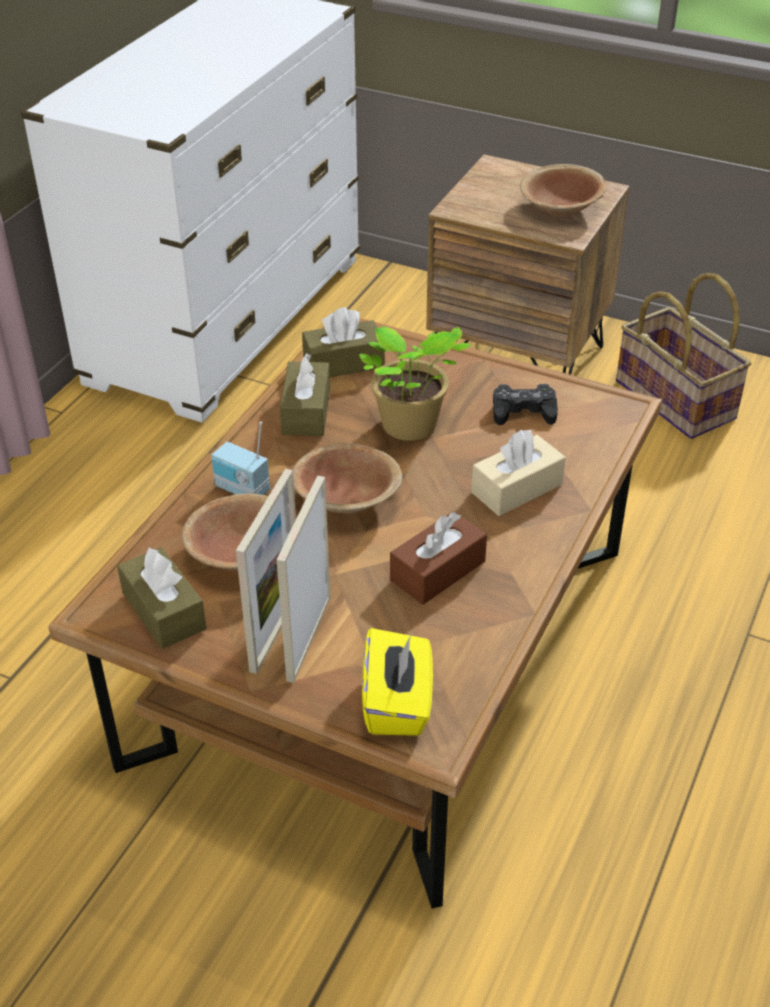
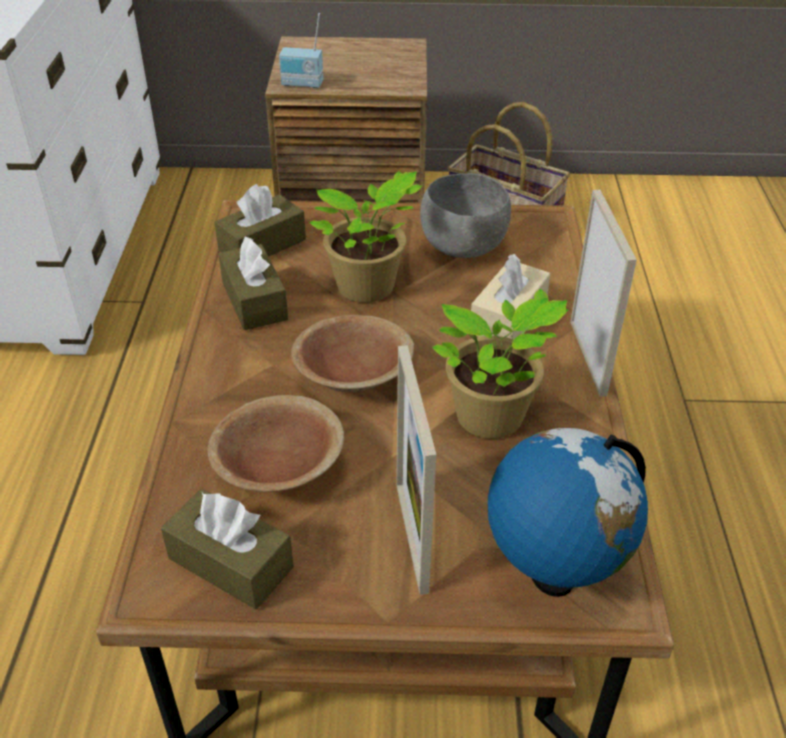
camera: 25 degrees left, 0 degrees up
radio [211,422,270,495] -> radio moved to [279,13,323,88]
picture frame [236,469,296,674] -> picture frame moved to [570,190,637,397]
yellow tissue box [362,628,433,736] -> globe [487,428,648,597]
brown tissue box [390,511,487,605] -> potted plant [432,289,568,439]
black game controller [493,384,558,425] -> grey bowl [420,173,511,258]
brown bowl [520,164,607,216] -> none

